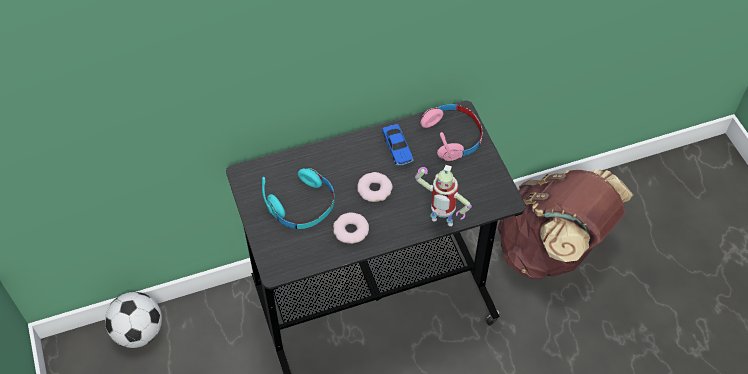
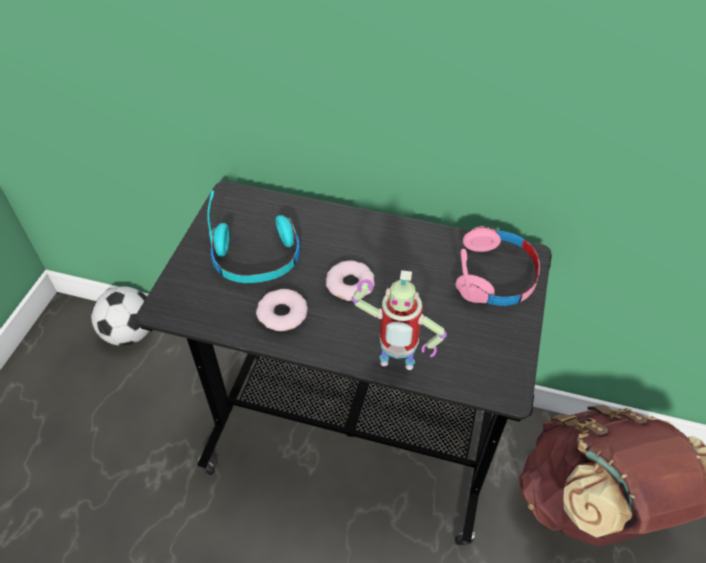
camera: 35 degrees right, 5 degrees down
toy car [382,124,414,165] -> none
toy robot [415,165,472,226] -> toy robot turned 45 degrees counterclockwise [352,270,447,370]

